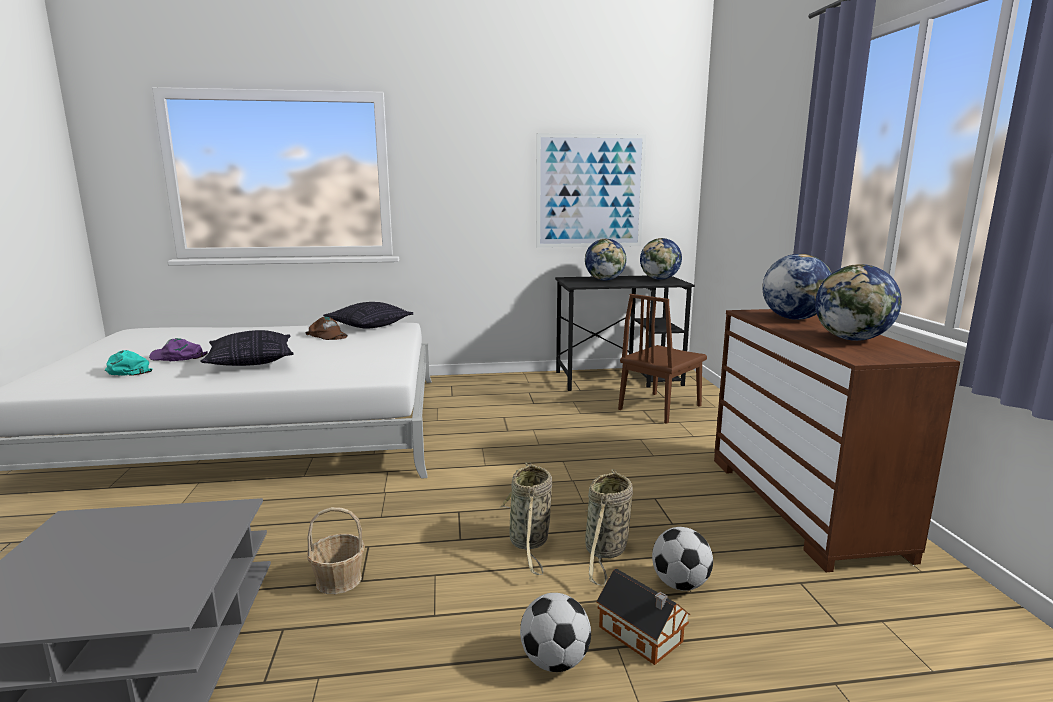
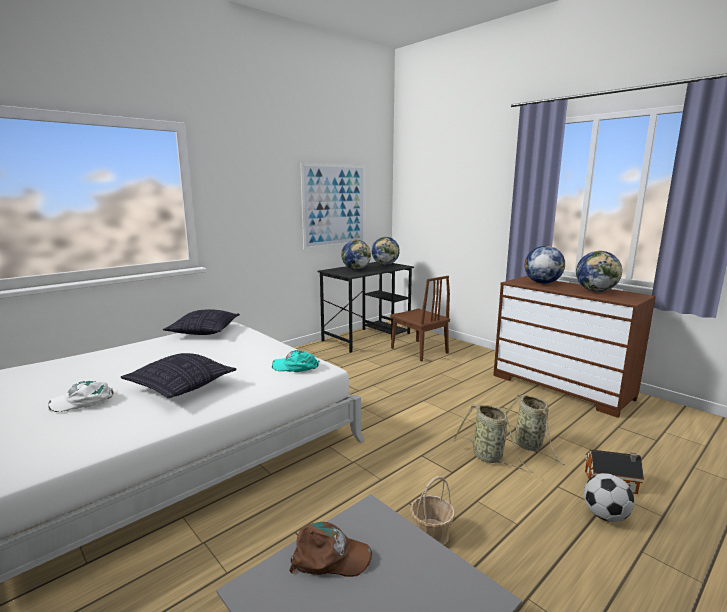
camera: 35 degrees left, 0 degrees up
turquoise cap [105,350,152,376] -> turquoise cap moved to [271,350,319,372]
purple cap [149,338,208,361] -> white cap [48,381,113,412]
brown cap [305,317,348,340] -> brown cap moved to [289,522,372,577]
brown chair [618,294,707,424] -> brown chair turned 45 degrees counterclockwise [390,276,450,362]
football [652,527,713,591] -> none

